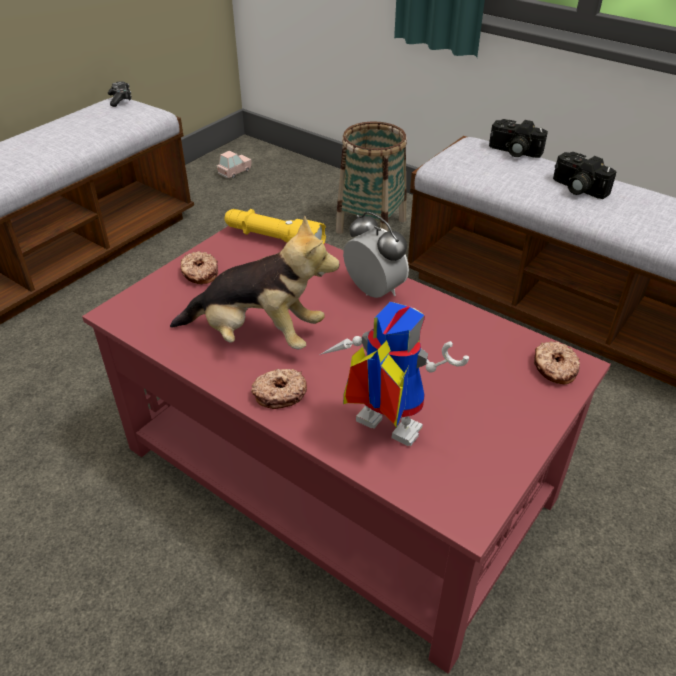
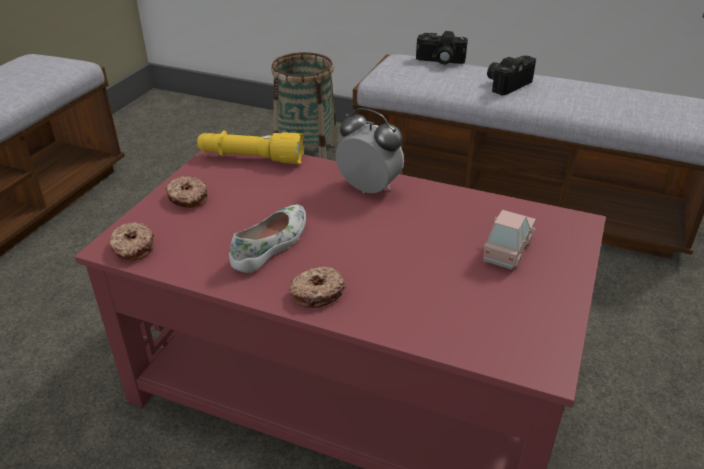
camera: 15 degrees left, 5 degrees down
game controller [108,81,131,107] -> none
plush toy [170,215,340,350] -> white shoe [229,205,306,273]
pink toy car [217,151,252,178] -> pink toy car moved to [483,210,536,270]
toy robot [319,302,469,446] -> none
donut [534,341,580,384] -> donut moved to [109,222,154,261]
camera [553,152,617,199] -> camera turned 105 degrees clockwise [487,55,536,95]

